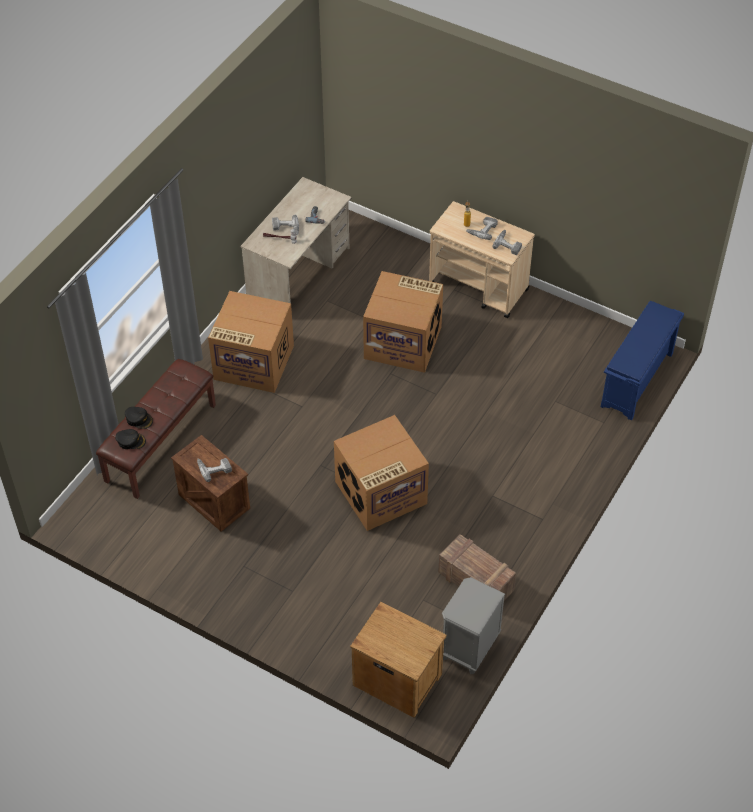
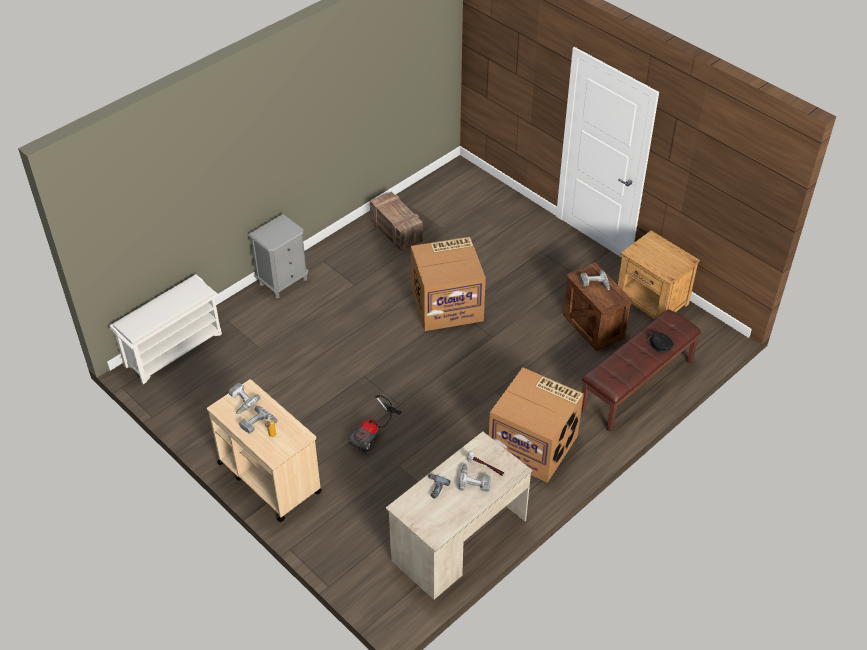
camera: 165 degrees left, 5 degrees down
black cap [115,429,146,449] -> none
brown nightstand [350,602,447,718] -> brown nightstand moved to [618,231,700,319]
cardboard box [363,271,443,373] -> vacuum cleaner [348,395,402,453]
grey nightstand [442,577,505,674] -> grey nightstand moved to [248,214,308,298]
blue shoe rack [601,301,684,421] -> white shoe rack [110,274,222,384]

